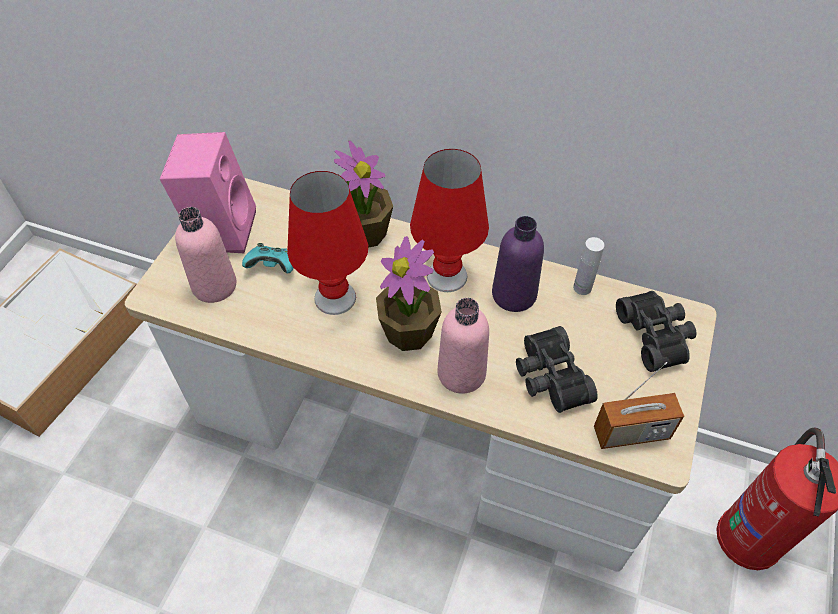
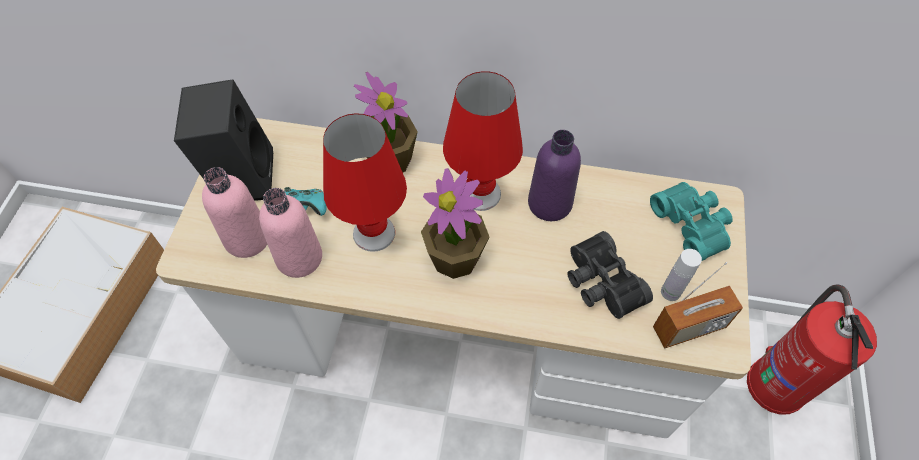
camera: 10 degrees left, 5 degrees up
pink speaker [160,132,256,253] -> black speaker [174,79,273,201]
pink bottle [438,298,489,394] -> pink bottle moved to [259,188,322,278]
white bottle [573,237,604,295] -> white bottle moved to [661,249,702,301]
black binoculars [616,291,696,372] -> turquoise binoculars [650,182,733,261]

